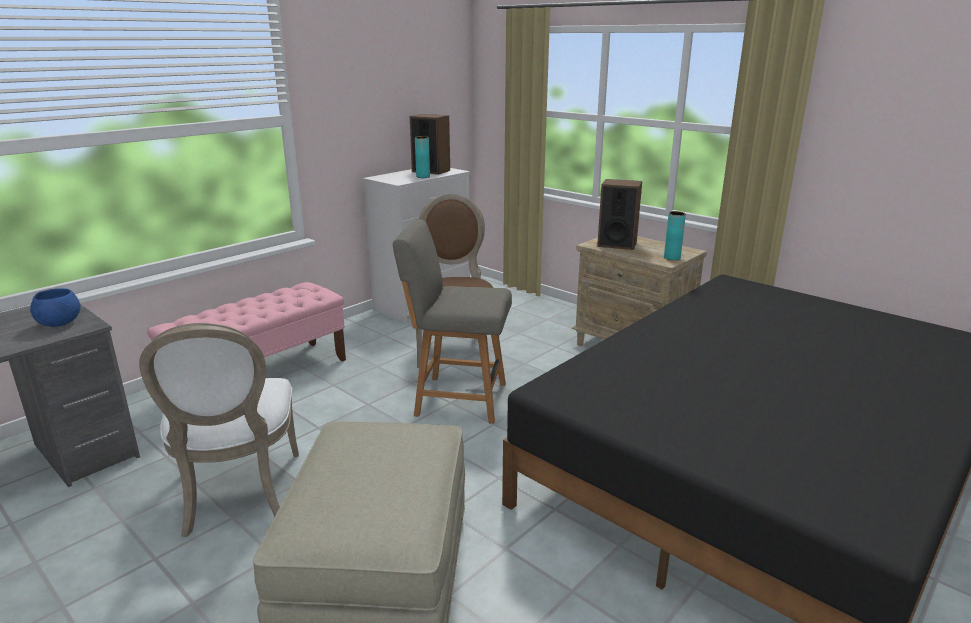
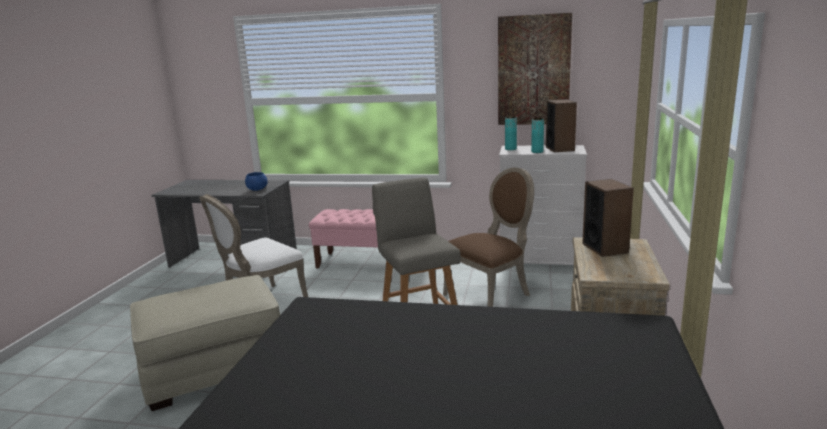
camera: 60 degrees right, 5 degrees down
turquoise vase [664,211,686,260] -> turquoise vase moved to [505,116,517,150]
none -> picture [498,13,572,125]

